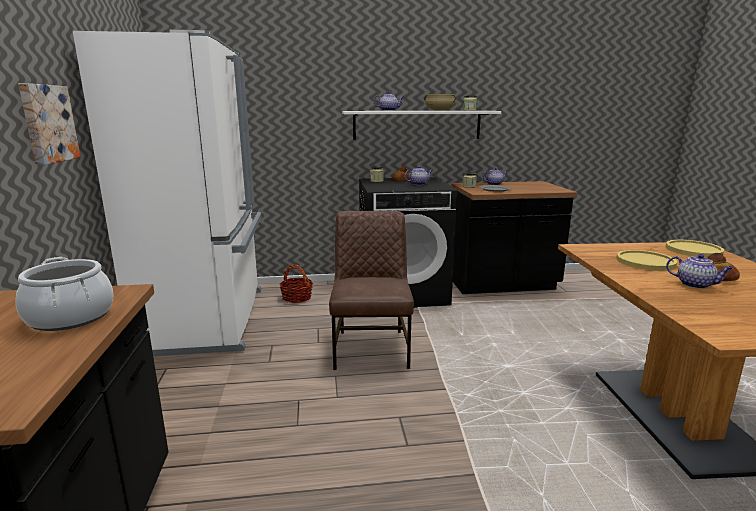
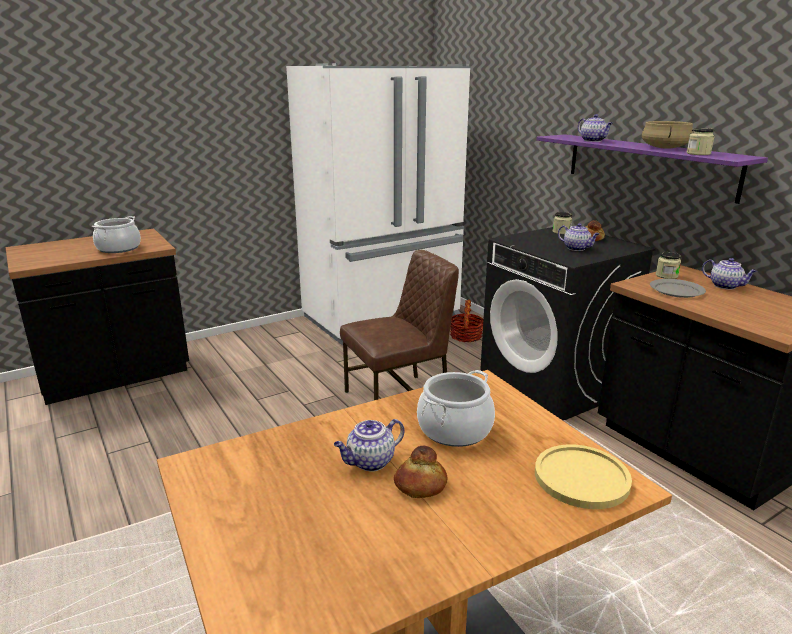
camera: 65 degrees right, 5 degrees up
picture [18,83,80,165] -> none
white shelf [342,111,501,140] -> purple shelf [536,134,768,204]
yellow plate [616,250,677,271] -> cooking pot [417,370,495,447]
teapot [666,254,733,289] -> teapot turned 45 degrees clockwise [334,419,405,472]

